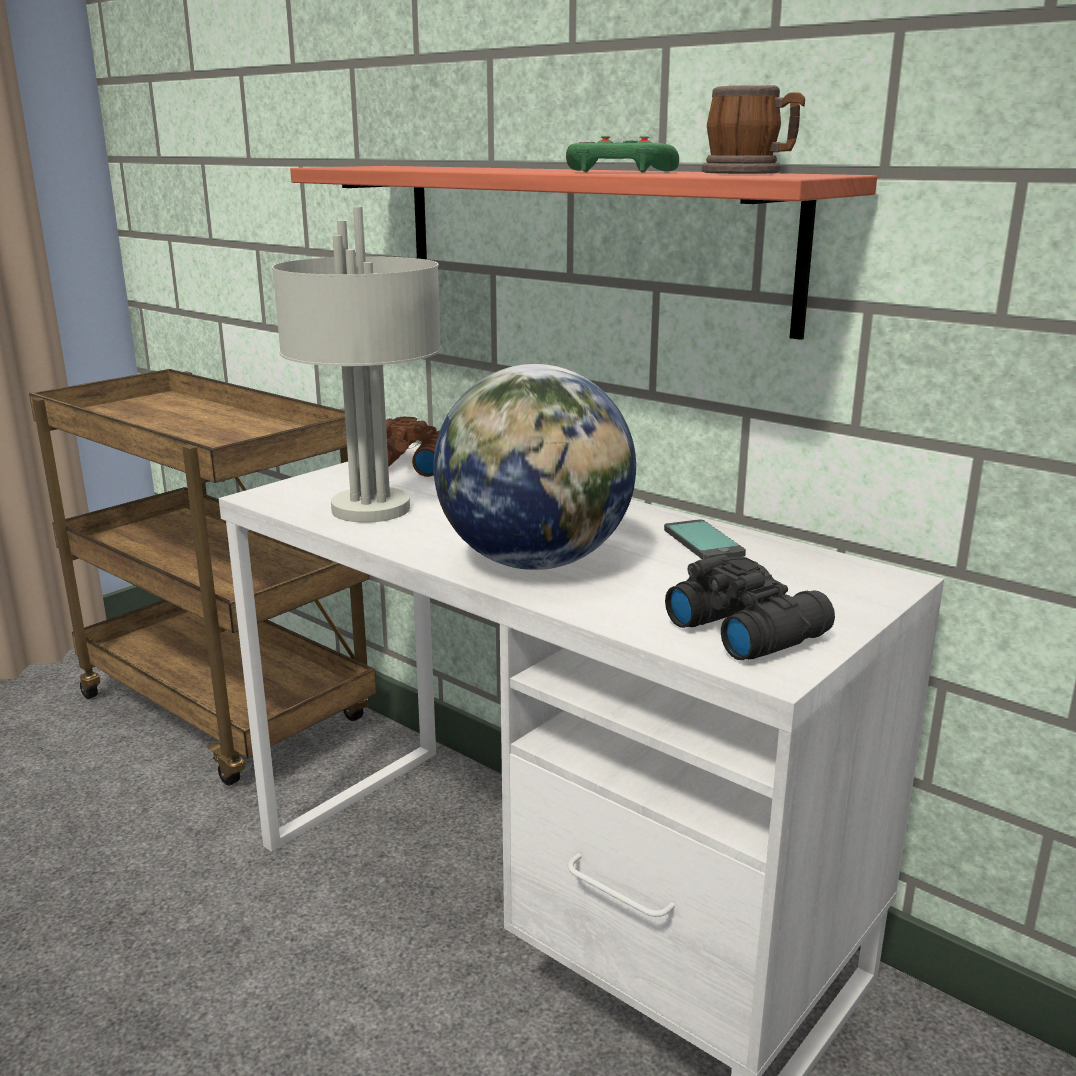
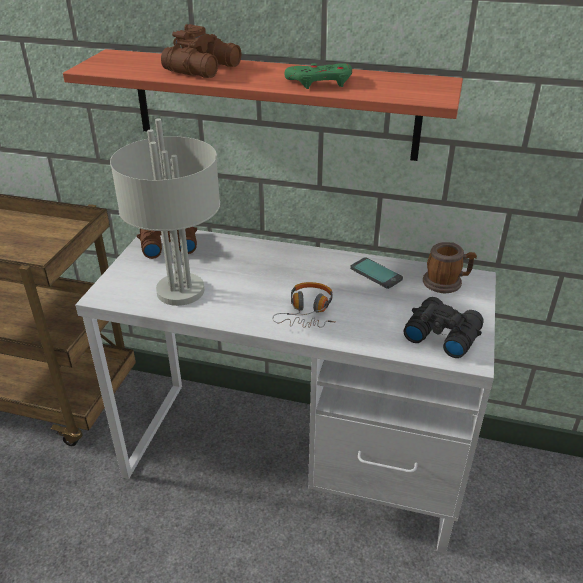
camera: 25 degrees left, 15 degrees up
globe [433,364,636,570] -> headphones [272,282,336,328]
mug [702,85,805,174] -> mug moved to [423,242,477,294]
none -> brown binoculars [161,24,242,78]

